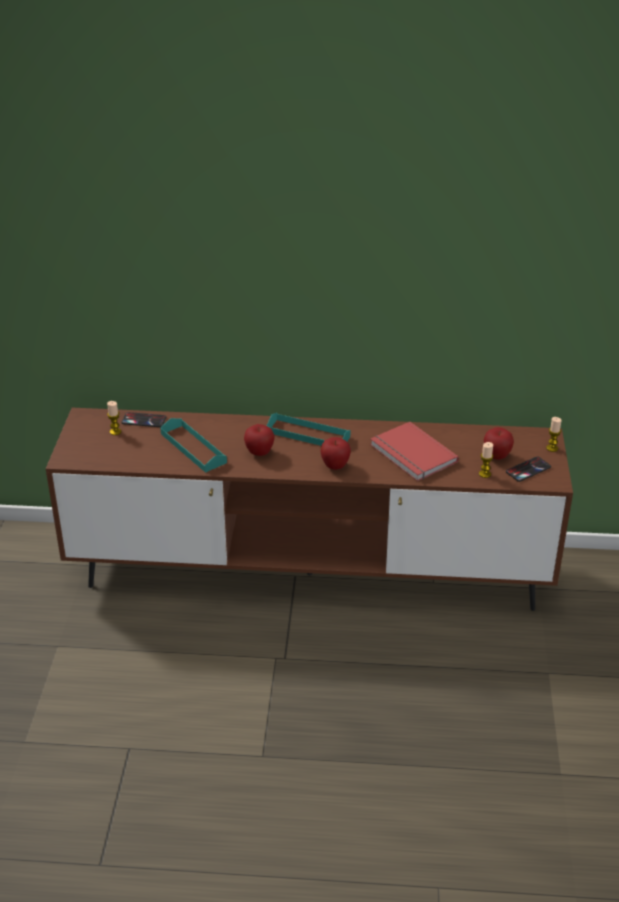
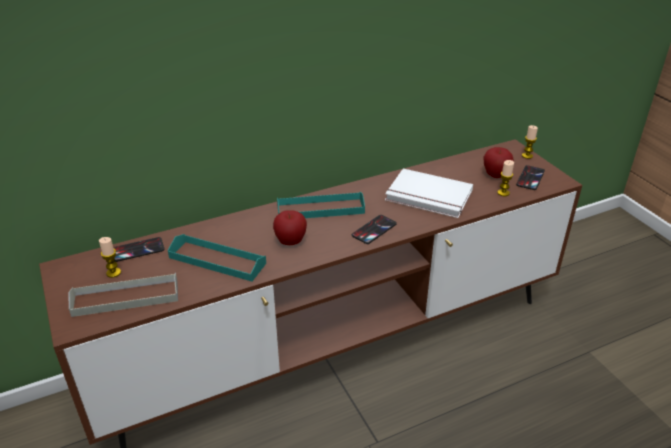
camera: 30 degrees left, 0 degrees up
apple [320,437,351,470] -> phone [352,215,397,244]
red book [370,422,459,481] -> white book [385,168,473,218]
none -> grey tray [69,273,178,317]

